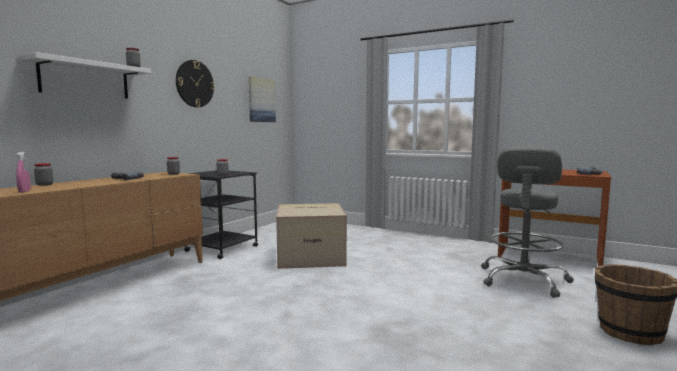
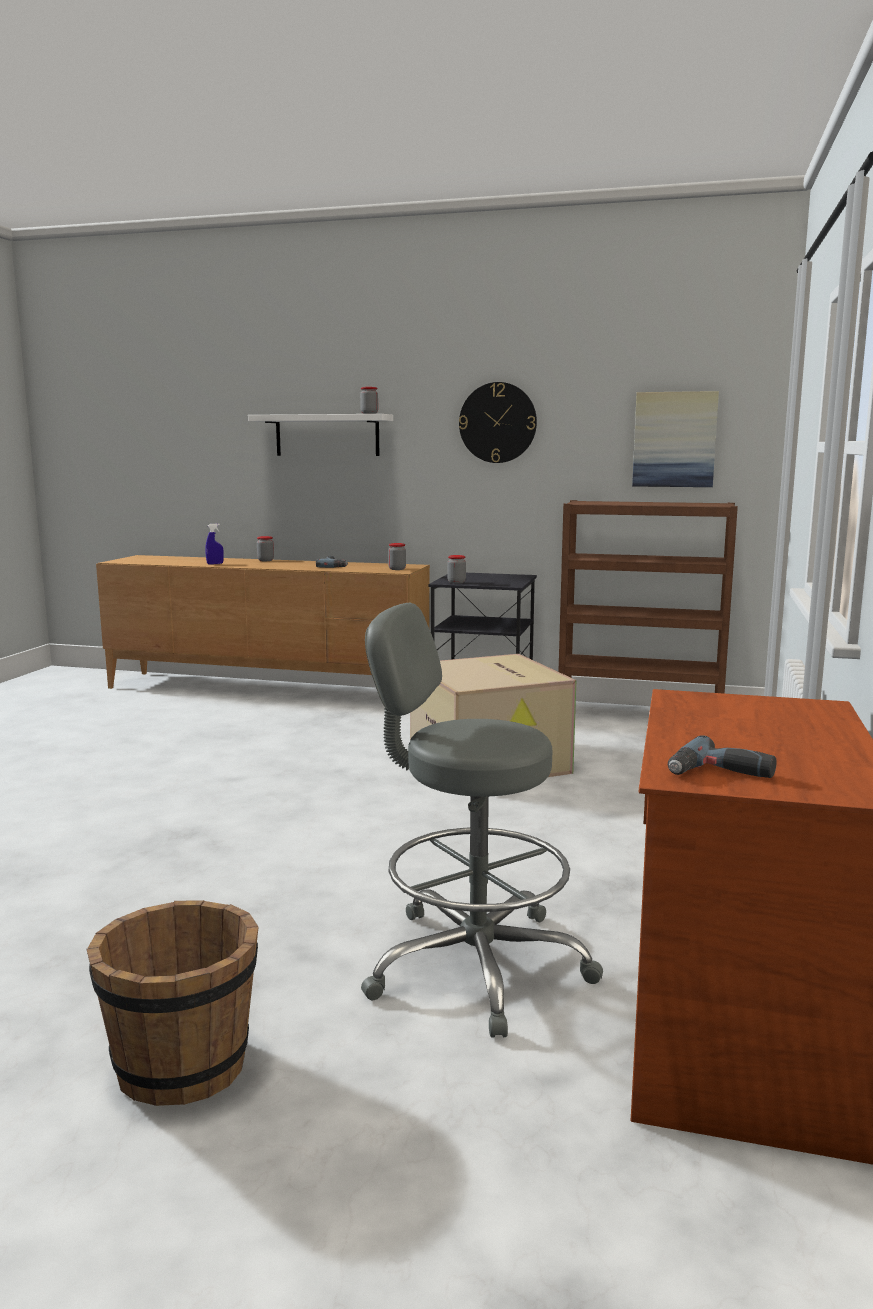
camera: 75 degrees right, 5 degrees up
pink spray bottle [16,152,31,193] -> blue spray bottle [205,523,224,565]
none -> brown bookcase [558,500,738,694]

